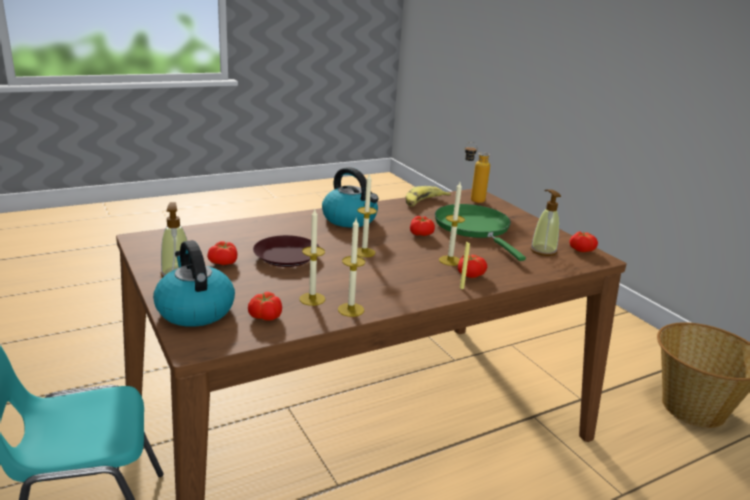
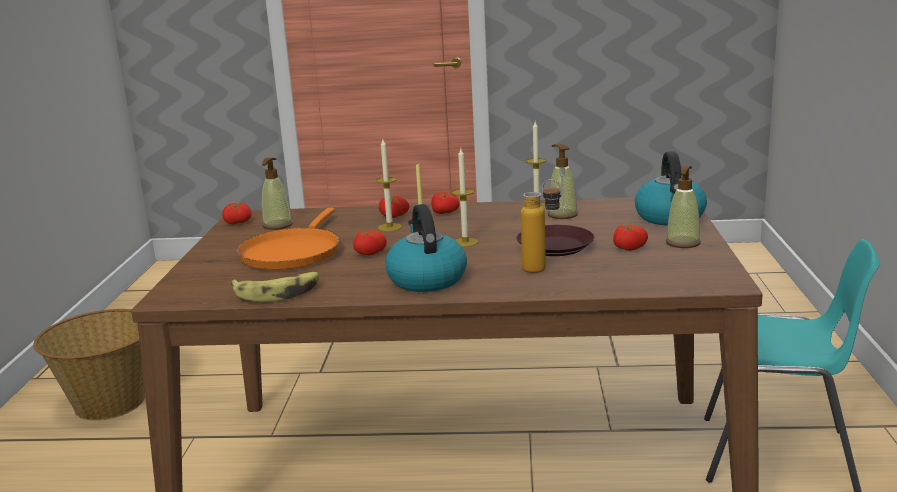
camera: 145 degrees left, 5 degrees down
tomato [248,292,282,321] -> tomato moved to [431,192,459,214]
candle [299,209,325,306] -> soap dispenser [548,144,578,219]
green frying pan [435,204,526,261] -> orange frying pan [237,208,340,270]
bottle [464,142,490,203] -> bottle moved to [521,179,562,273]

